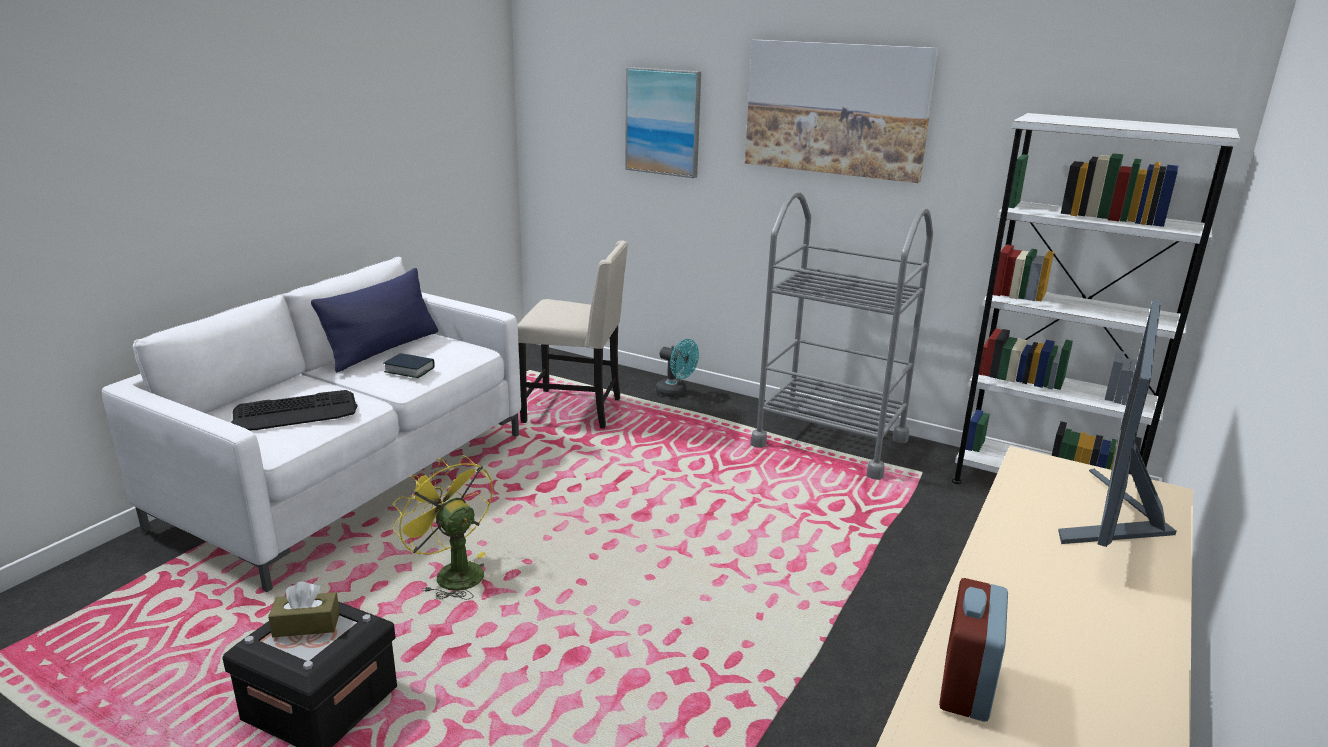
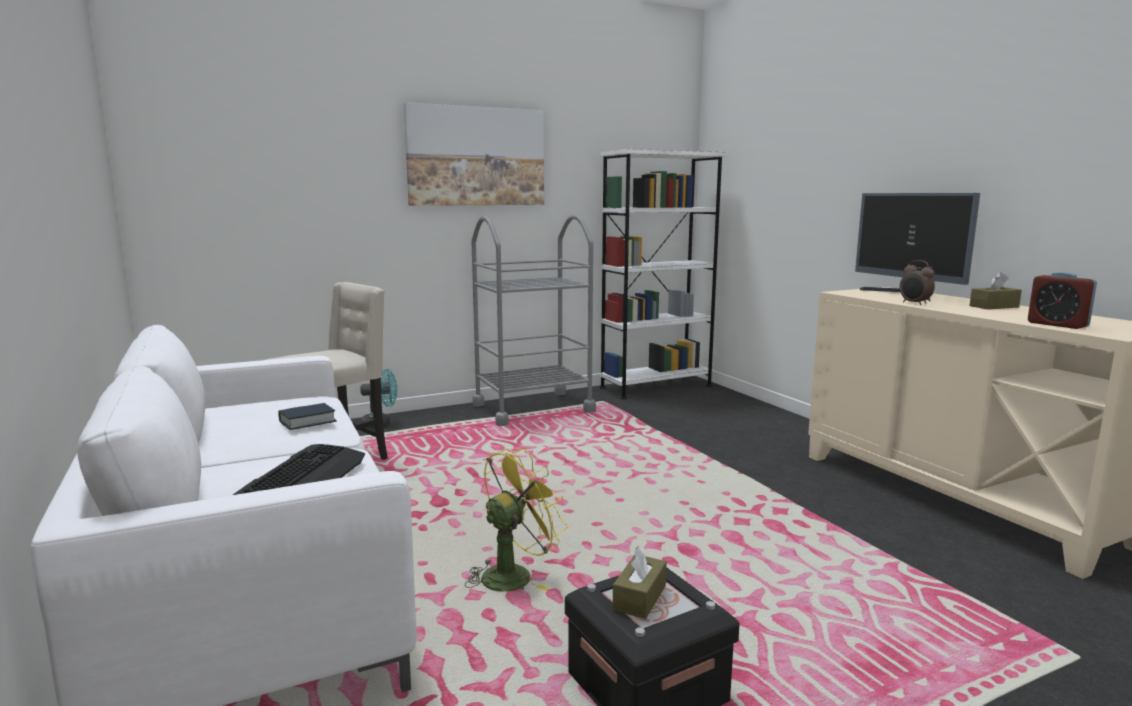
camera: 55 degrees left, 10 degrees down
blue pillow [311,268,438,372] -> none
yellow fan [392,455,493,600] -> yellow fan turned 150 degrees clockwise [465,448,568,592]
picture [625,67,701,178] -> none
none -> alarm clock [900,260,935,305]
none -> brown tissue box [970,272,1022,309]

